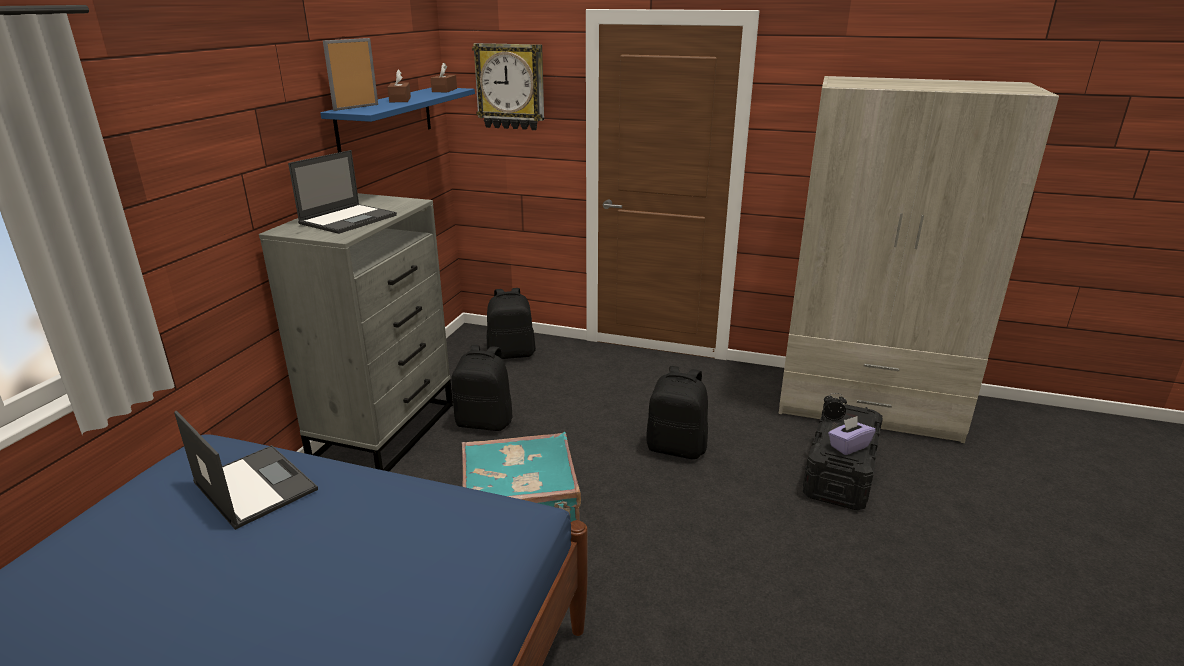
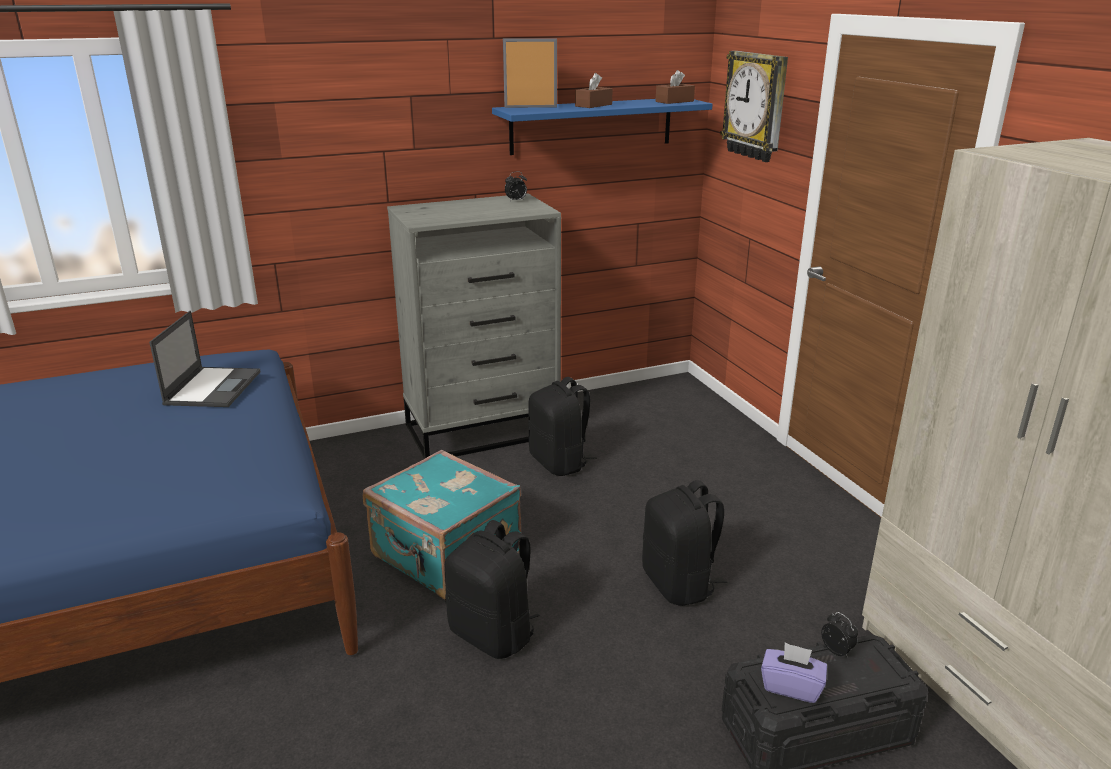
camera: 50 degrees right, 0 degrees up
laptop [288,150,397,234] -> none
black backpack [487,288,536,359] -> black backpack moved to [445,520,539,659]
none -> alarm clock [505,171,527,201]

